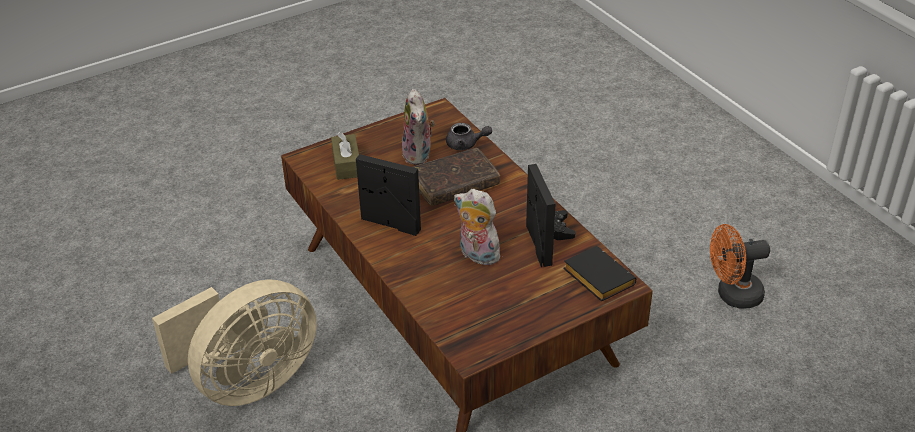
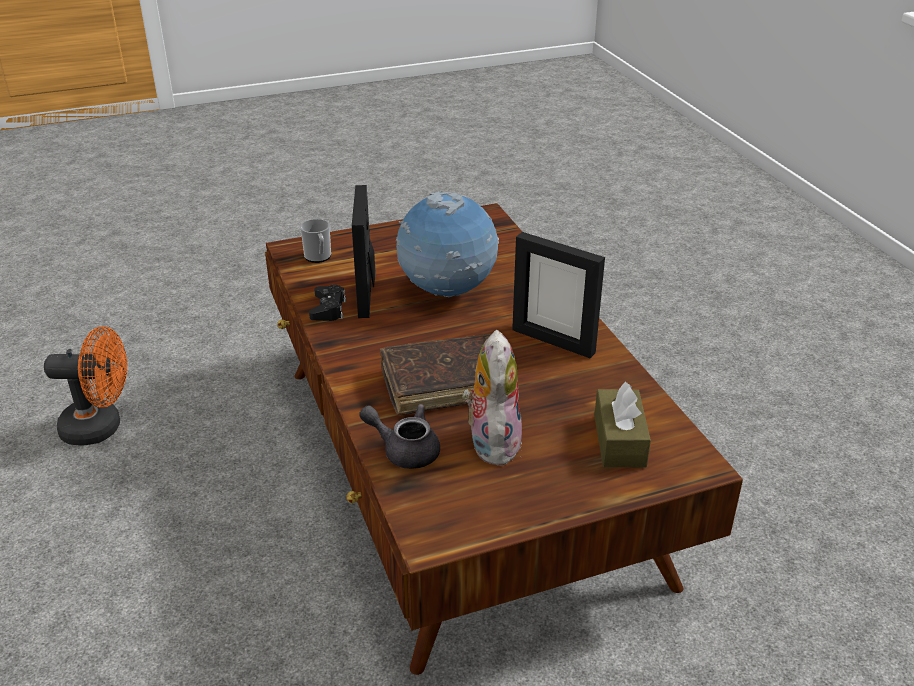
camera: 170 degrees left, 5 degrees down
beige fan [152,279,317,406] -> none
plush toy [454,189,502,265] -> globe [396,191,499,297]
black book [563,246,636,302] -> mug [300,219,331,263]

